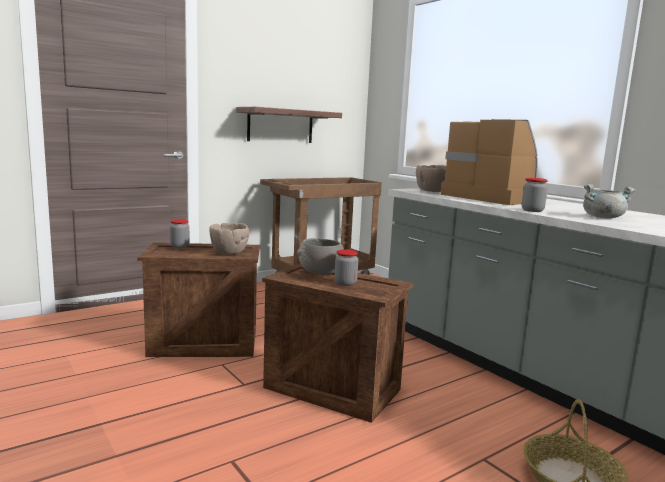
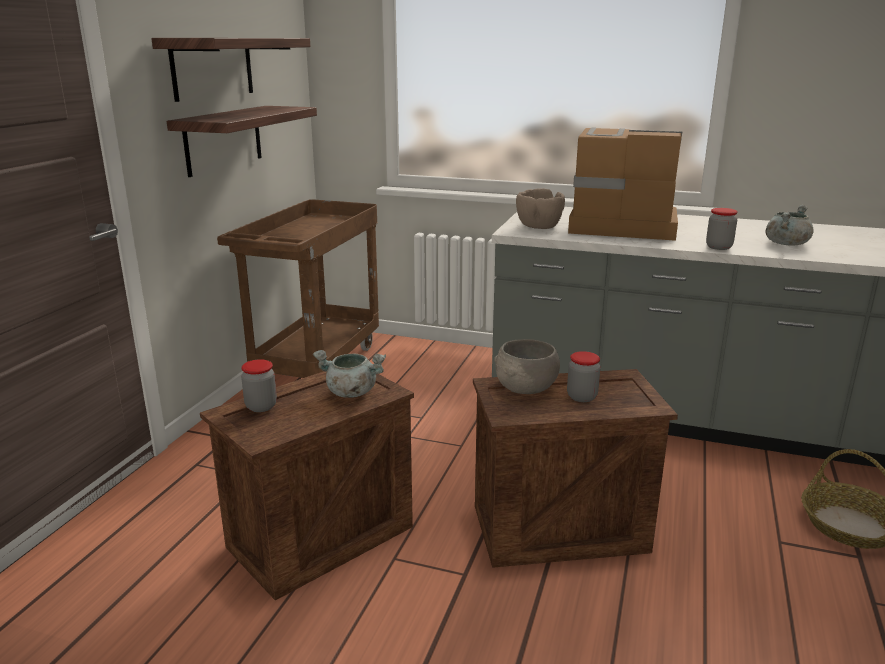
camera: 35 degrees left, 10 degrees up
brown bowl [209,223,249,254] -> grey cooking pot [313,350,386,398]
none -> shelf [151,38,311,102]

